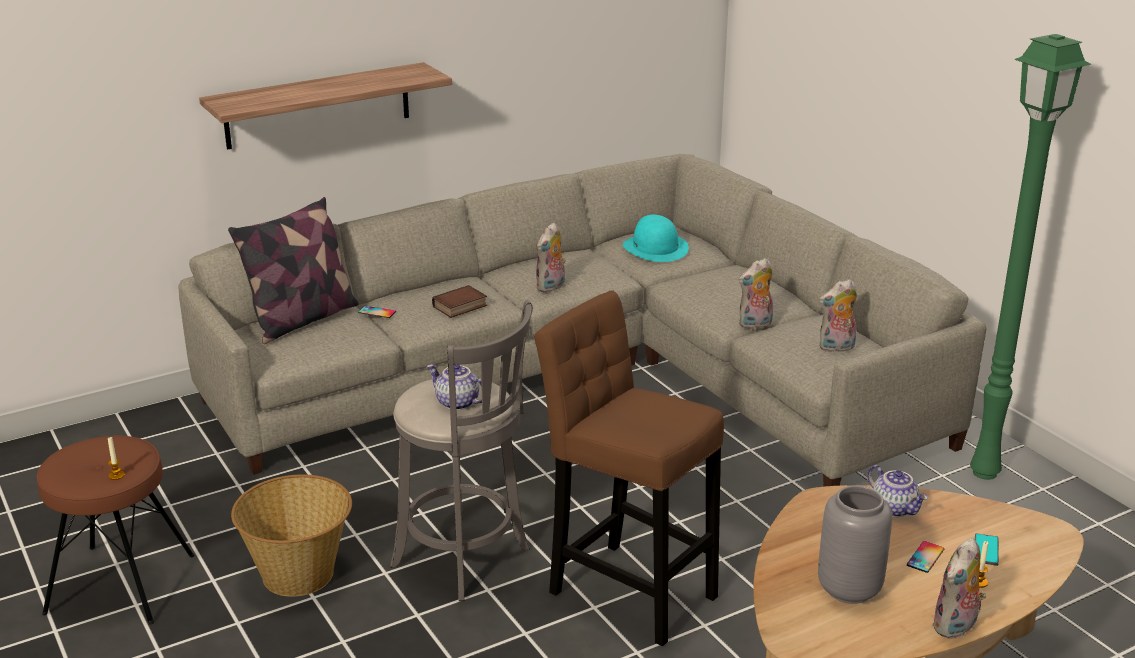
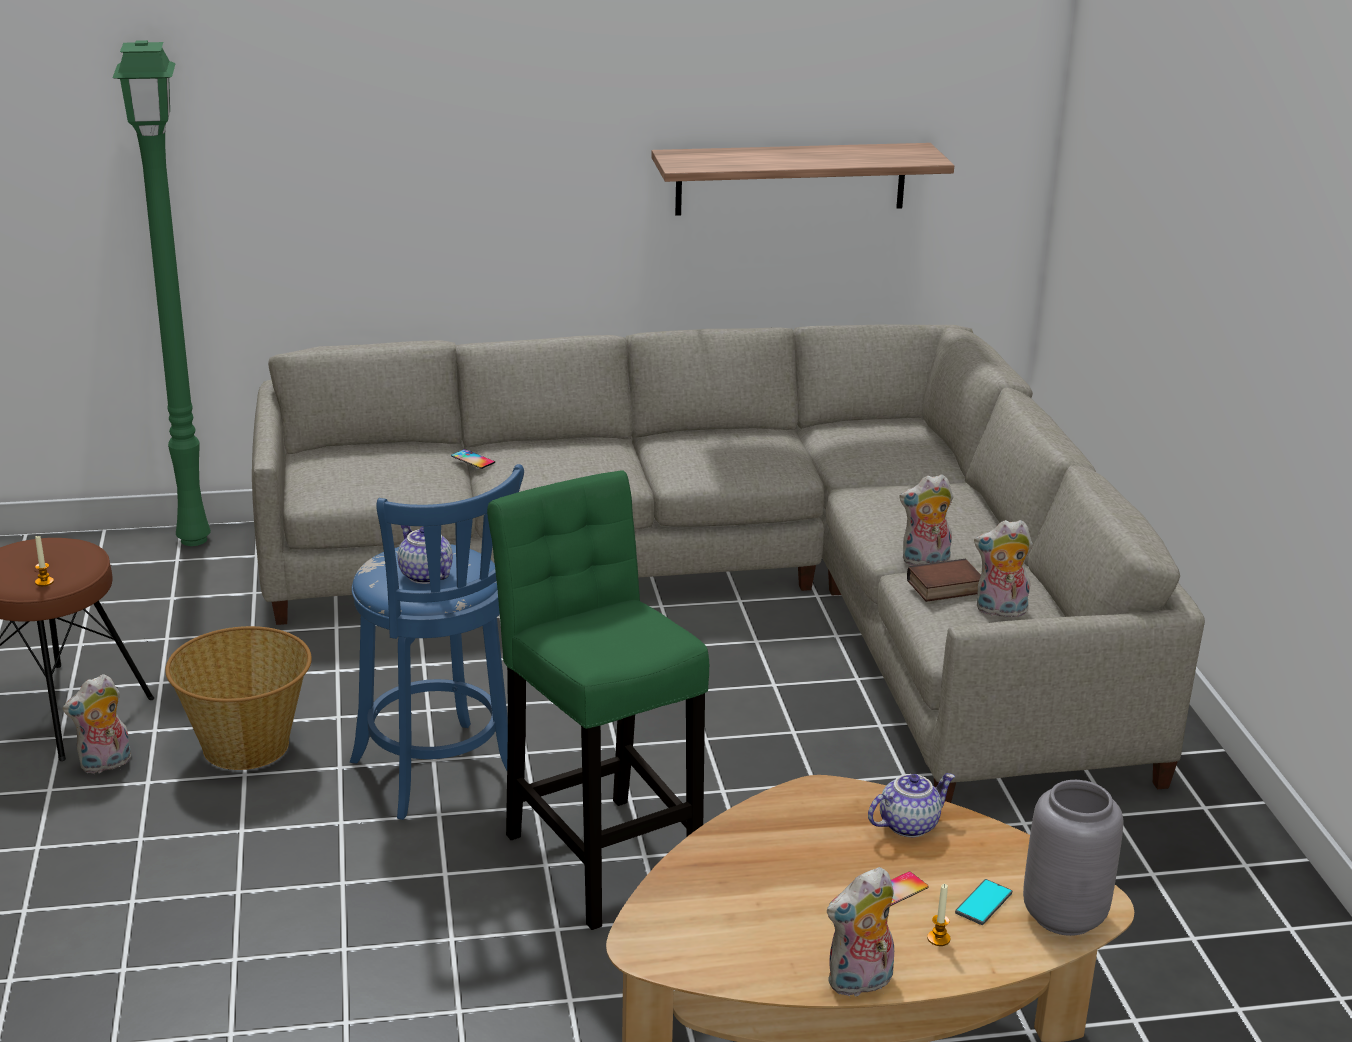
camera: 20 degrees right, 0 degrees up
shelf [199,62,452,150] -> shelf moved to [651,143,954,216]
pillow [228,197,358,344] -> none
grey stool [390,300,533,601] -> blue stool [350,464,524,820]
book [432,285,487,318] -> book moved to [907,559,981,602]
brown stool [534,291,724,646] -> green stool [487,470,709,930]
plush toy [535,222,566,293] -> plush toy moved to [62,674,131,774]
turquoise hat [623,215,689,262] -> none
grey vase [818,485,892,604] -> grey vase moved to [1023,780,1124,936]
teapot [868,465,928,517] -> teapot turned 105 degrees counterclockwise [868,773,955,837]
green floor lamp [970,34,1092,480] -> green floor lamp moved to [113,40,211,546]

